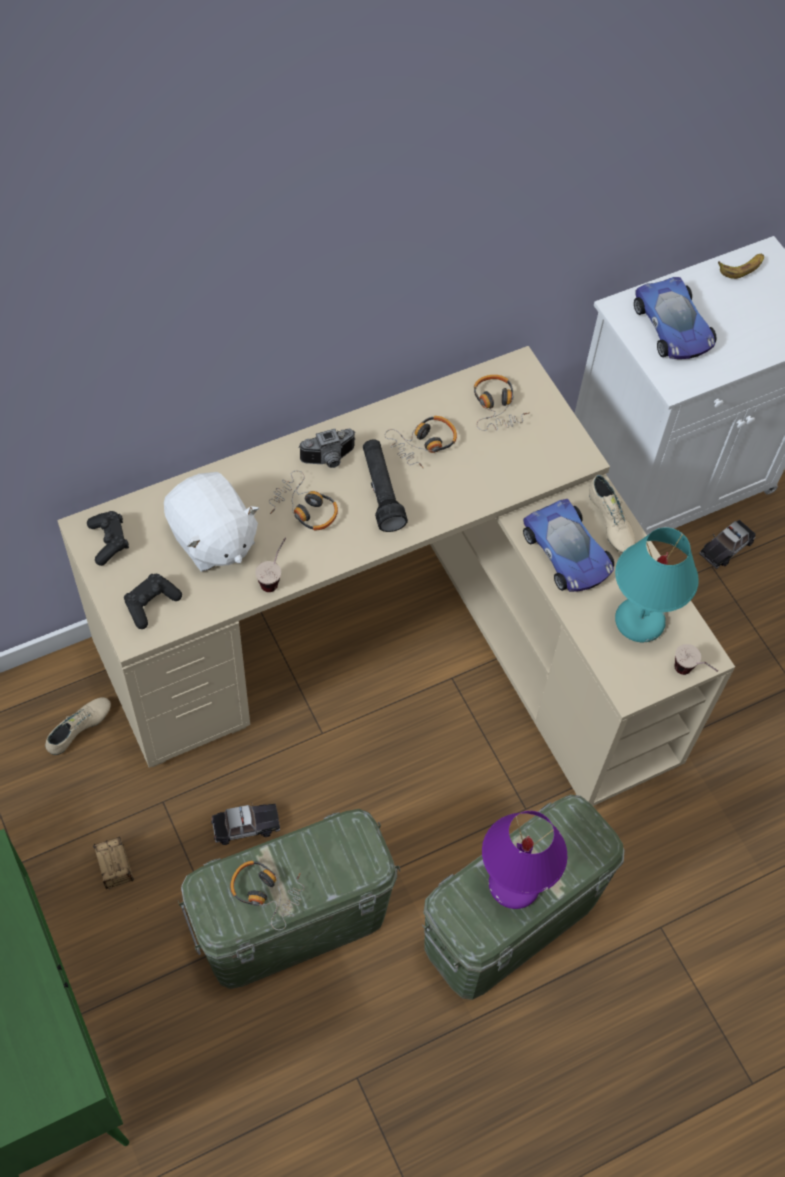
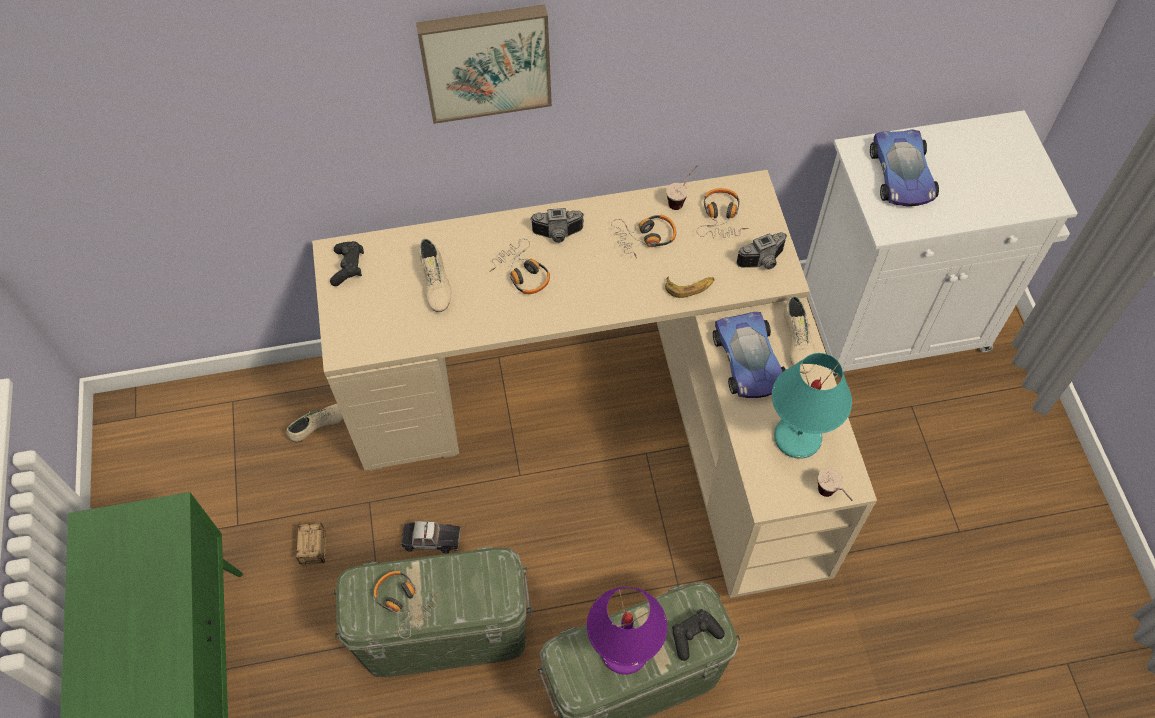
camera: 20 degrees right, 0 degrees up
black game controller [124,574,182,629] -> black game controller moved to [672,609,725,661]
white plush toy [164,472,260,572] -> beige shoe [419,239,451,312]
cup [255,538,286,592] -> cup moved to [666,165,698,210]
black flashlight [363,440,408,532] -> none
toy car [699,520,756,569] -> none
banana [718,254,764,279] -> banana moved to [665,277,715,298]
none -> picture [416,4,552,124]
none -> camera [737,232,787,270]

